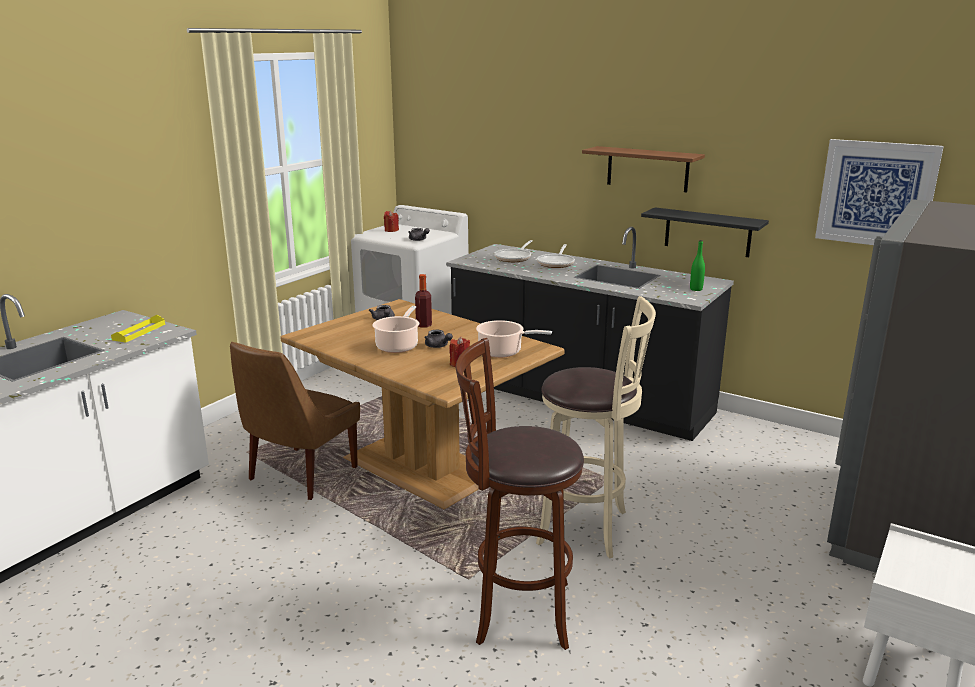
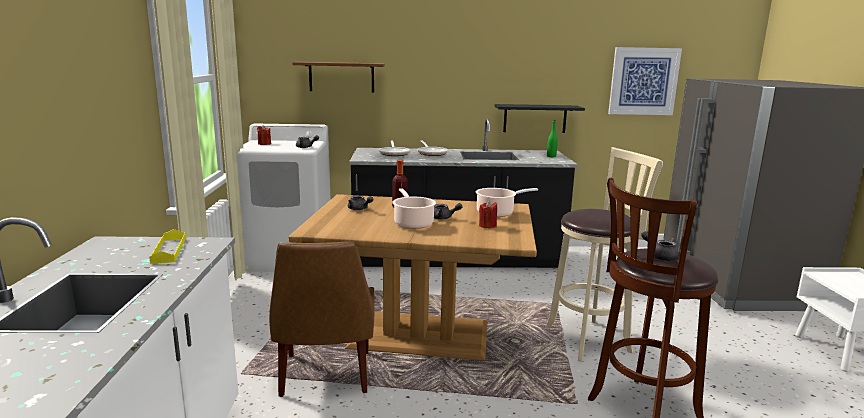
camera: 35 degrees left, 5 degrees down
brown shelf [582,146,705,192] -> brown shelf moved to [293,62,385,92]
none -> grey teapot [641,231,679,261]

